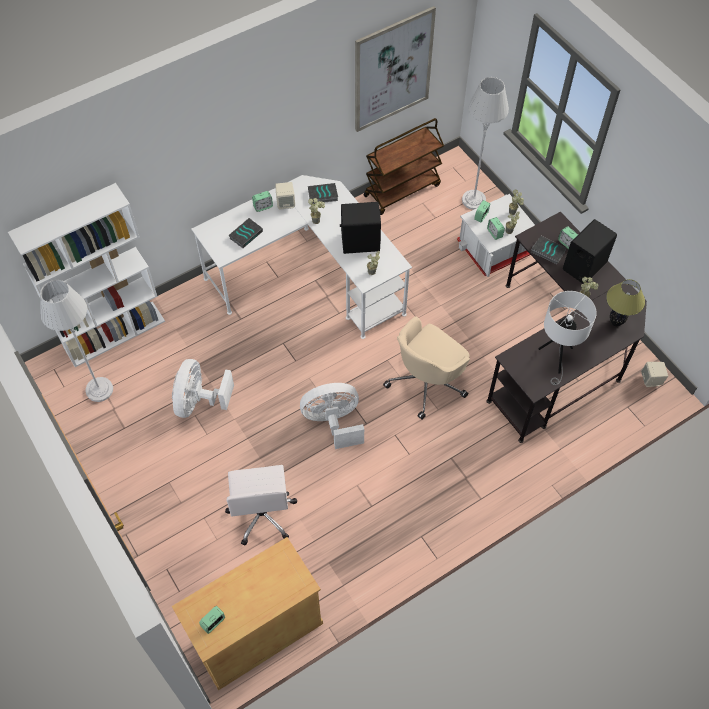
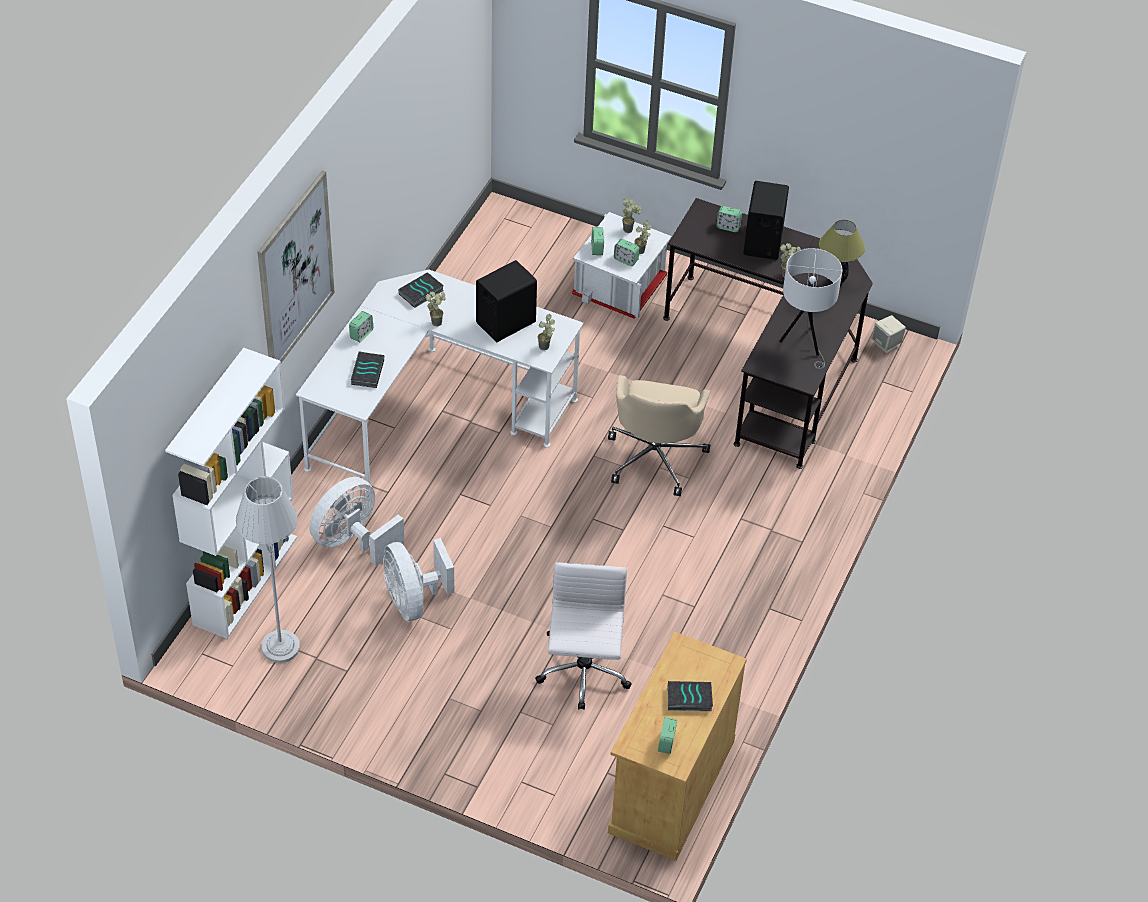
camera: 35 degrees left, 10 degrees down
white office chair [225,465,297,545] -> white office chair turned 135 degrees counterclockwise [535,562,632,710]
beige speaker [275,182,295,210] -> none
white fan [300,383,364,449] -> white fan moved to [309,477,404,566]
picture [355,6,436,132] -> picture moved to [257,171,335,363]
brown cart [364,118,444,215] -> none
grey floor lamp [462,77,509,210] -> none
book [531,236,567,265] -> book moved to [668,681,713,711]

